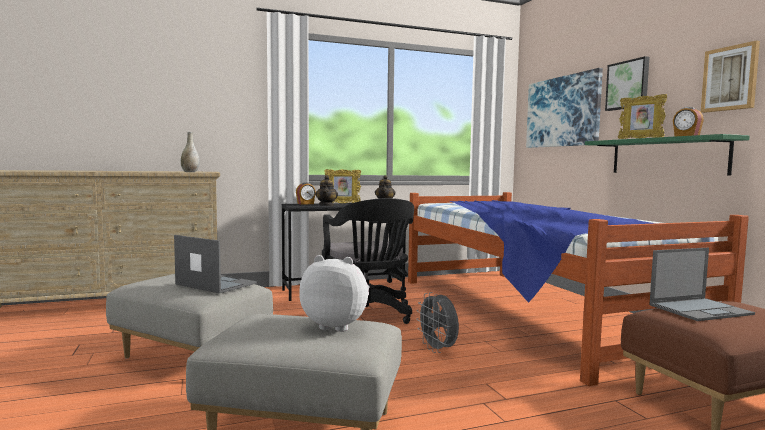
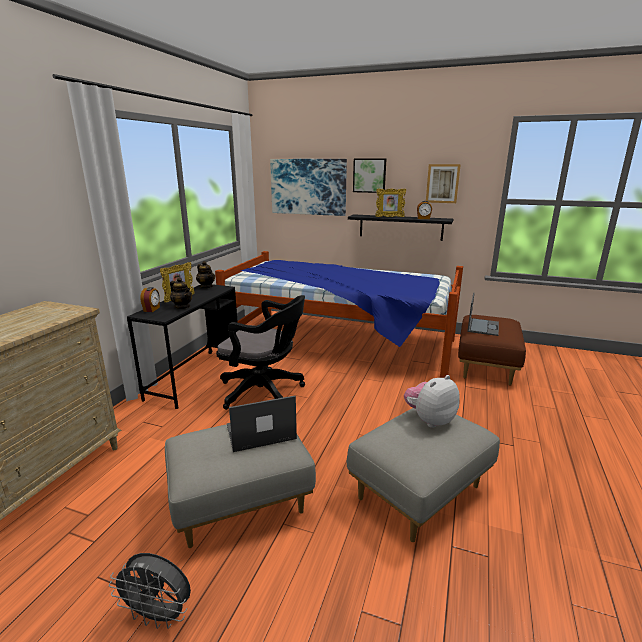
camera: 50 degrees left, 15 degrees up
grey vase [181,132,199,172] -> none
grey fan [416,292,459,353] -> grey fan moved to [109,553,191,629]
green shelf [585,134,750,176] -> black shelf [348,214,453,241]

